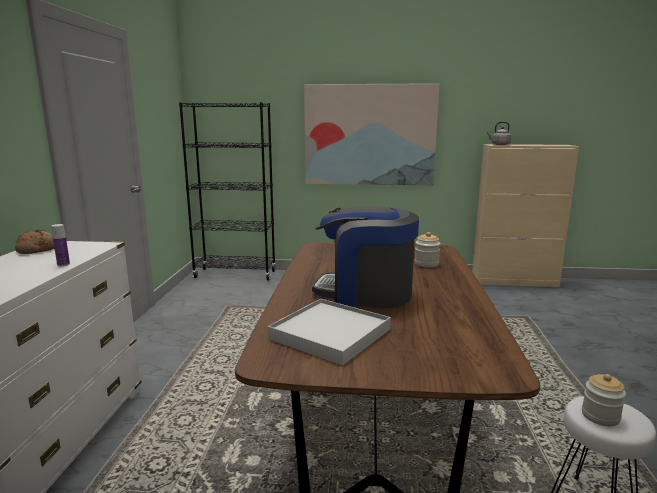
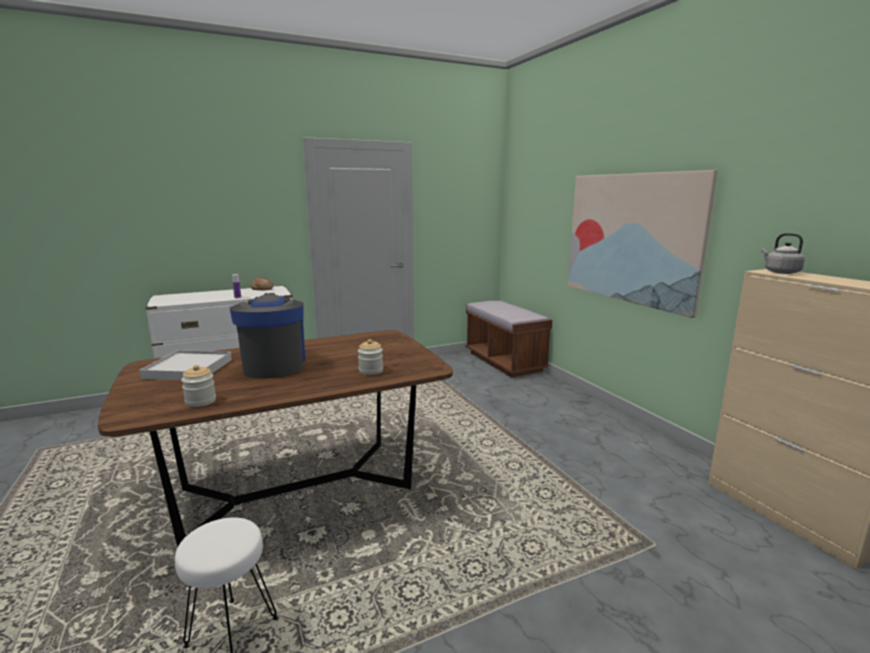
camera: 60 degrees right, 0 degrees up
black bookcase [179,102,276,281] -> brown bench [465,301,552,378]
jar [582,374,626,426] -> jar moved to [181,365,216,407]

